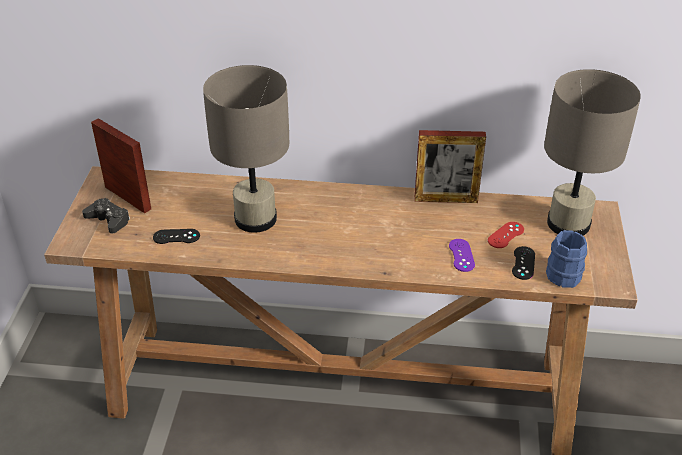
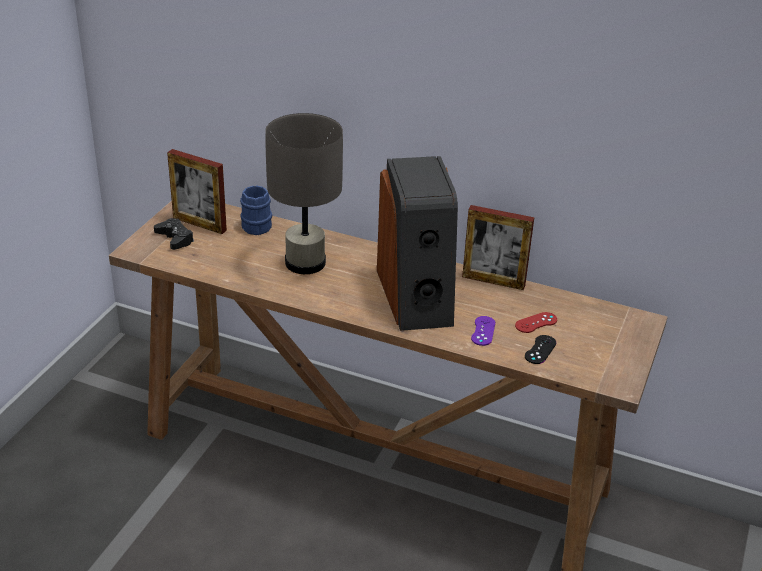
camera: 15 degrees right, 5 degrees down
picture frame [91,118,151,213] -> picture frame turned 150 degrees clockwise [167,149,227,234]
black game controller [153,229,200,244] -> none
grey table lamp [544,69,641,235] -> none
blue mug [546,230,587,288] -> blue mug moved to [240,185,272,235]
none -> speaker [377,156,458,331]

